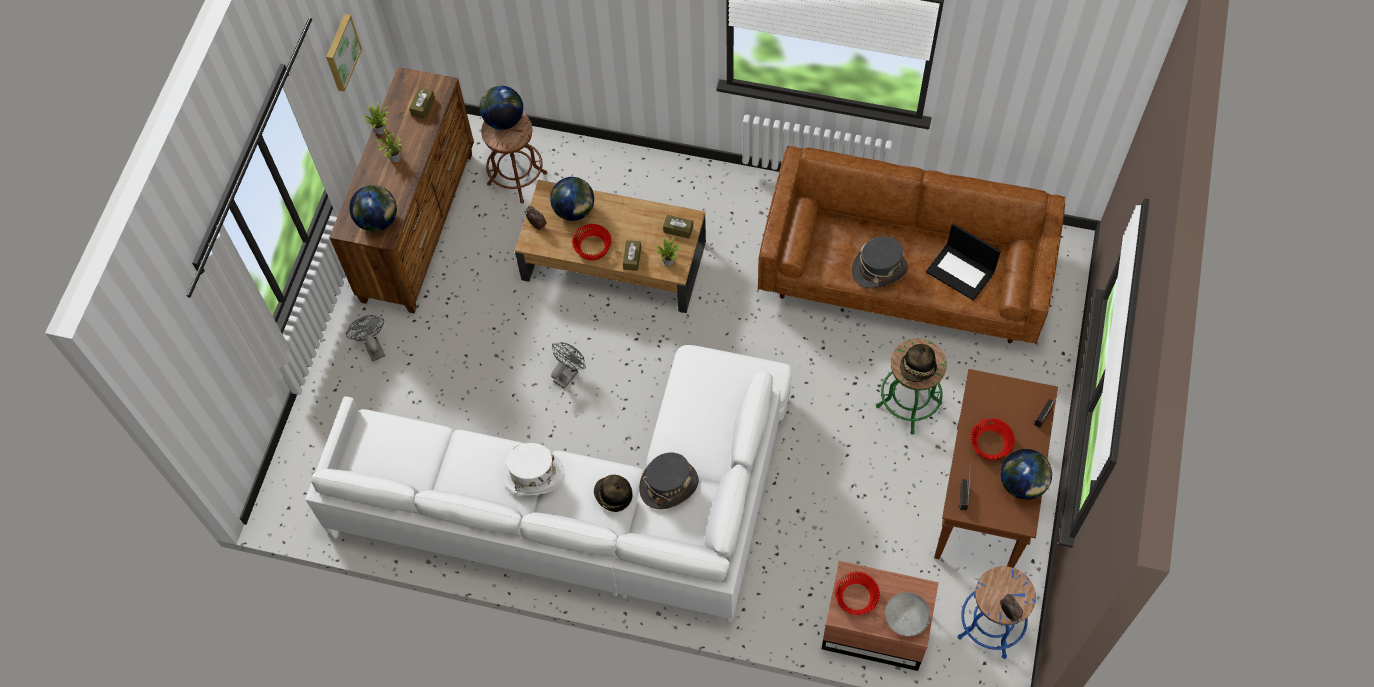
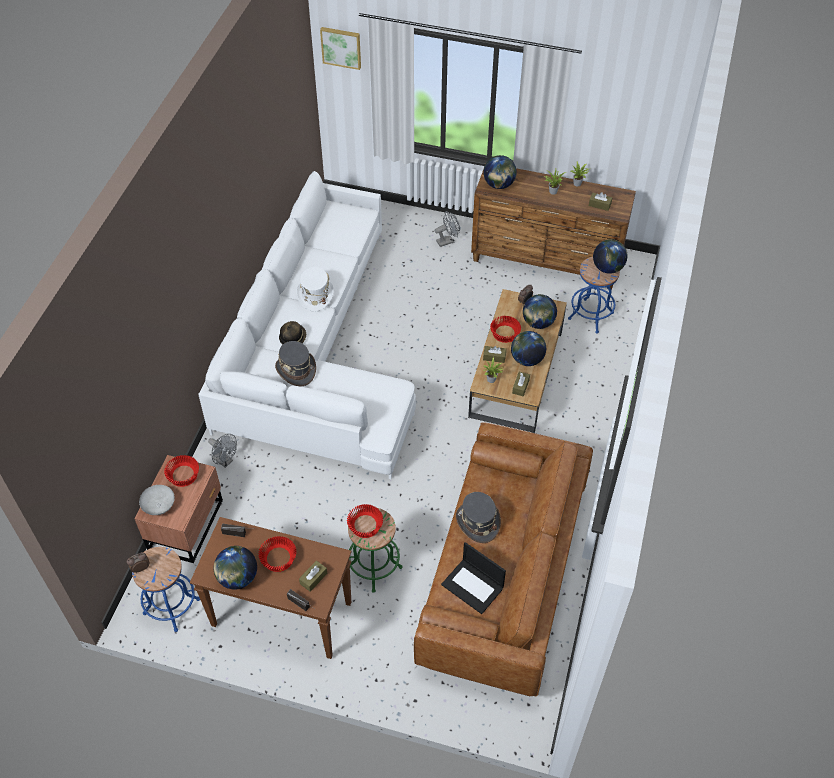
camera: 90 degrees right, 10 degrees down
picture [326,14,362,92] -> picture moved to [320,27,361,70]
brown stool [481,113,547,204] -> blue stool [568,257,620,333]
grey fan [551,342,586,389] -> grey fan moved to [208,434,237,468]
hat [900,344,937,382] -> red bowl [347,504,383,538]
laptop [926,224,1001,301] -> laptop turned 90 degrees counterclockwise [441,542,506,614]
none -> brown tissue box [299,560,327,592]
none -> globe [511,331,546,366]

